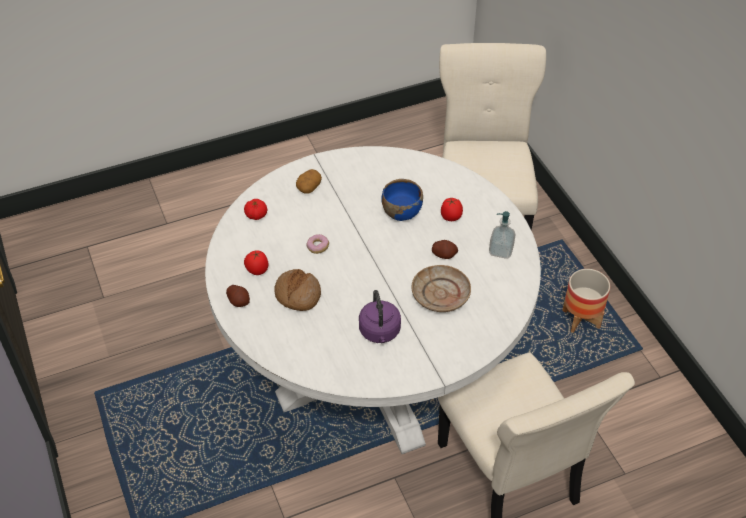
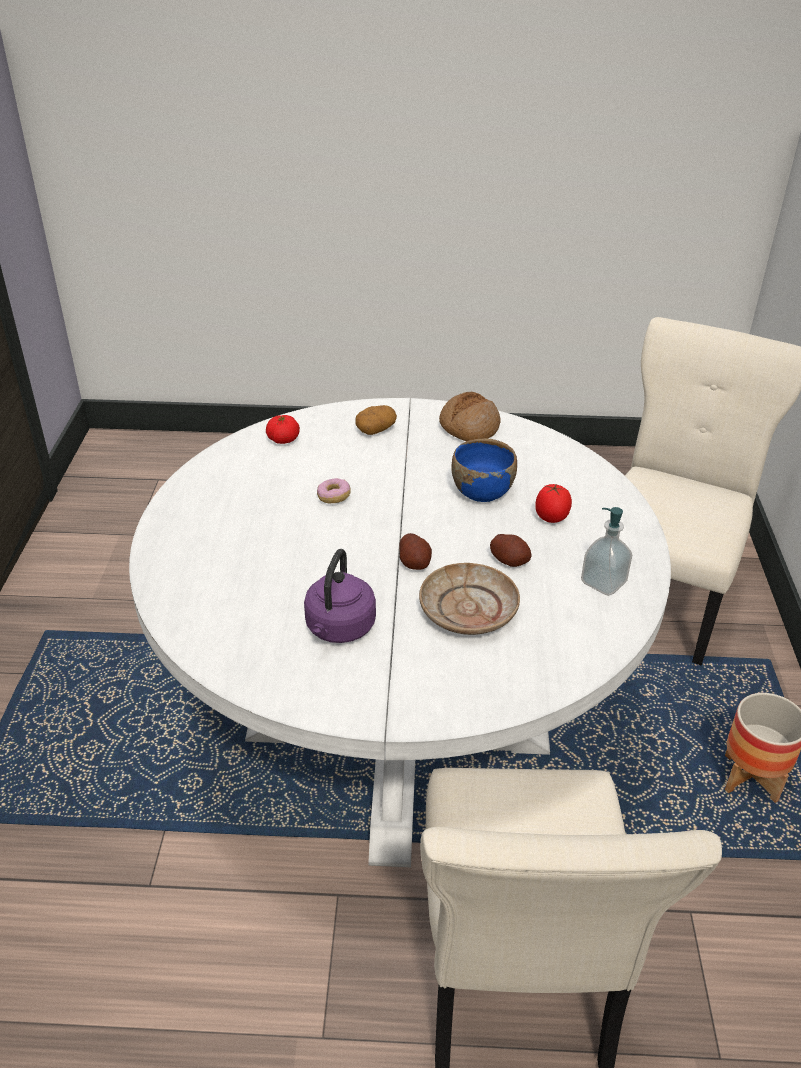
camera: 25 degrees right, 10 degrees down
potato [226,285,250,307] -> potato moved to [399,533,432,570]
tomato [244,251,269,275] -> none
bread [274,269,321,311] -> bread moved to [439,392,500,441]

